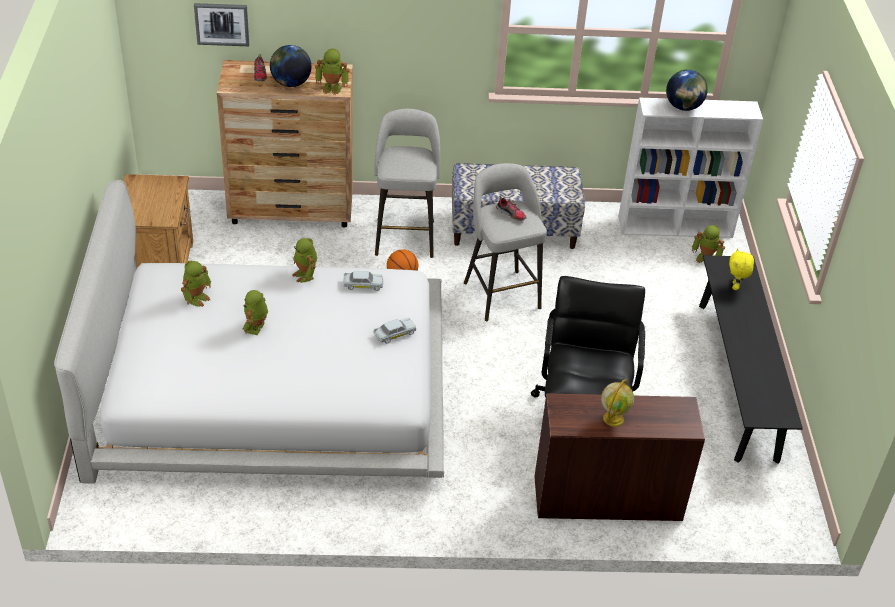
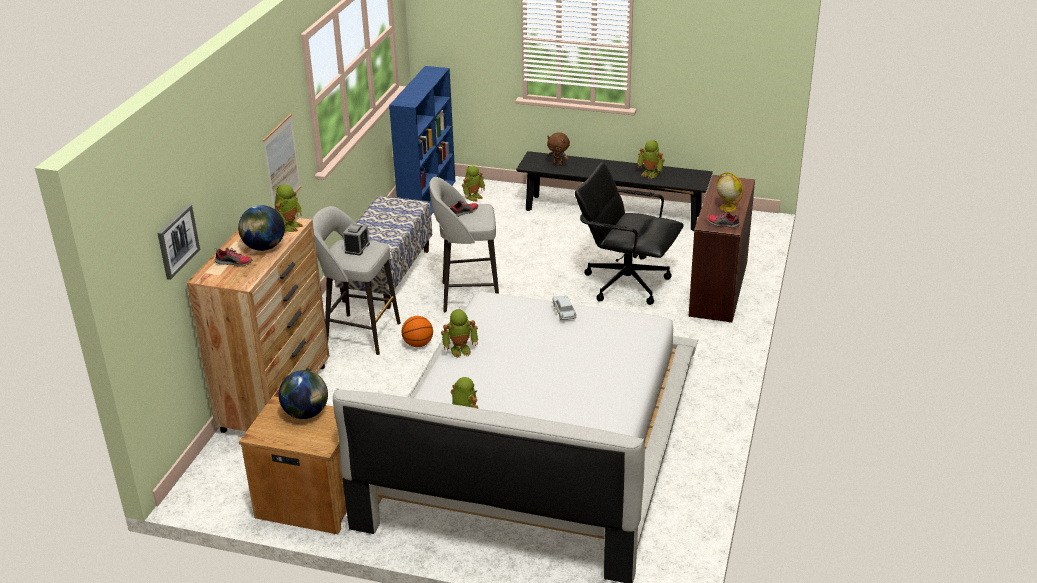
camera: 70 degrees left, 10 degrees down
toy robot [243,290,268,335] -> toy robot moved to [637,140,665,179]
white toy car [343,271,383,291] -> none
white bookcase [618,98,763,238] -> blue bookcase [389,66,455,215]
globe [666,70,708,111] -> globe moved to [279,370,328,419]
yellow plush toy [729,249,754,290] -> brown plush toy [547,132,570,166]
none -> picture [263,114,301,209]
none -> alarm clock [343,223,370,256]
none -> shoe [707,211,740,228]

